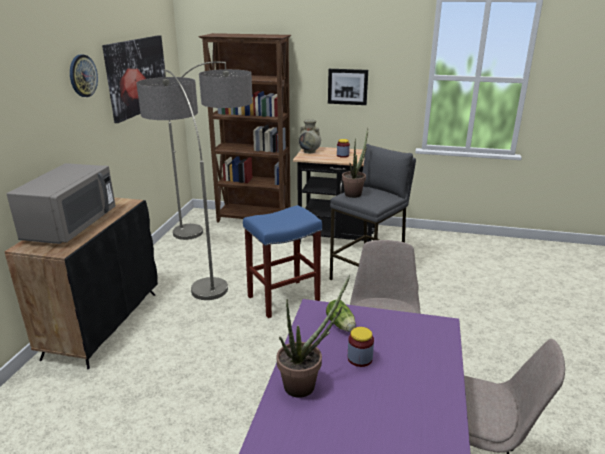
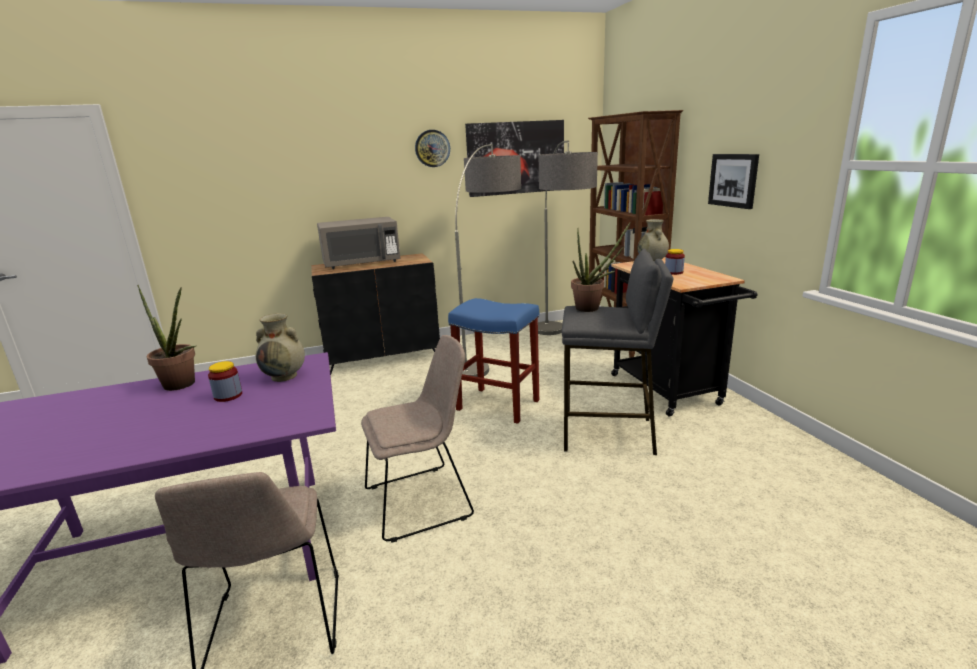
camera: 60 degrees right, 5 degrees down
lettuce [326,300,356,332] -> beige vase [256,313,305,382]

